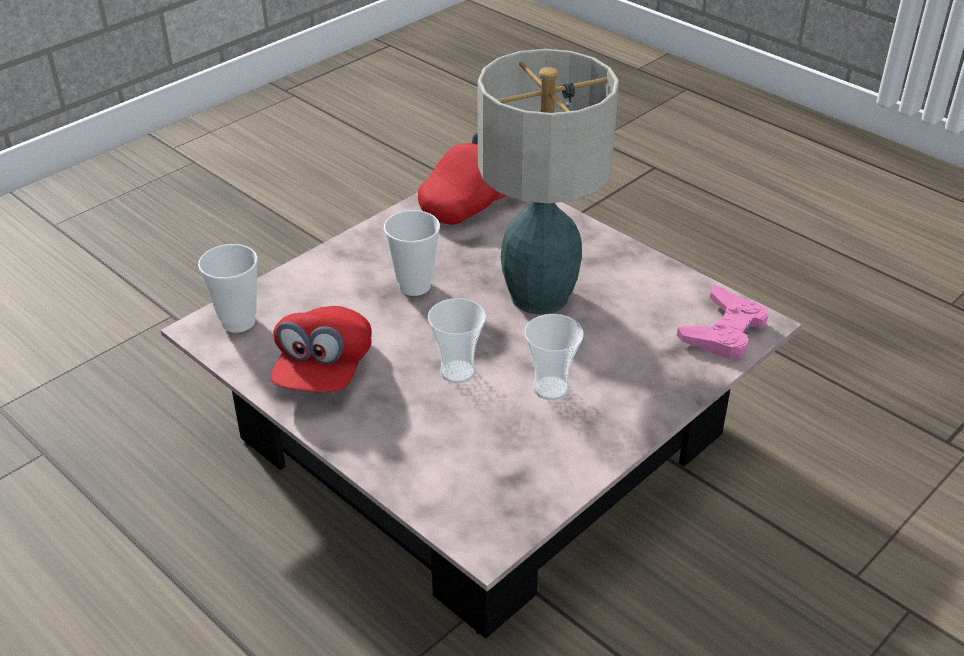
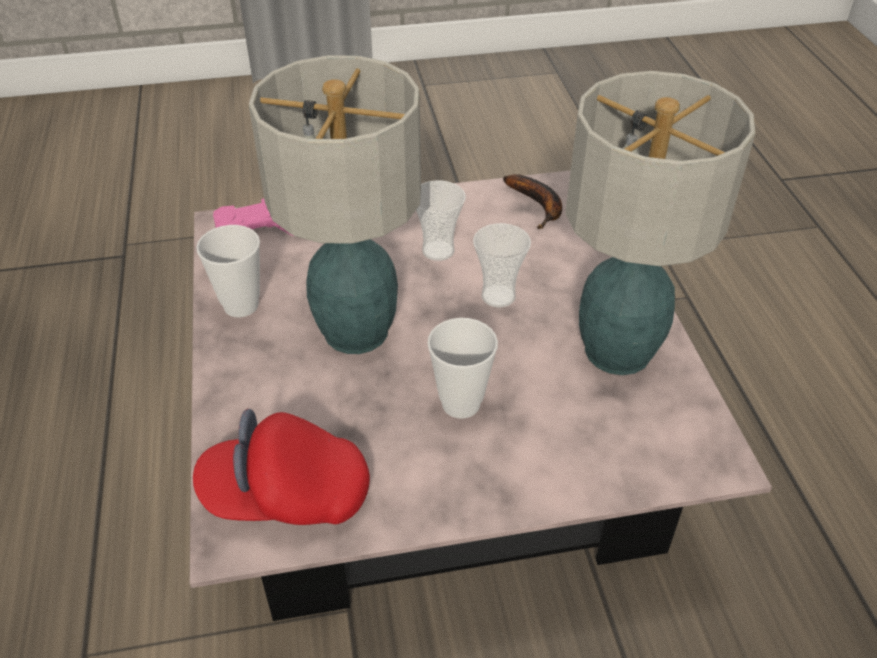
camera: 145 degrees left, 5 degrees up
cup [198,244,258,333] -> cup moved to [196,225,260,317]
red cap [271,306,372,392] -> table lamp [565,71,755,375]
none -> banana [503,174,562,229]

